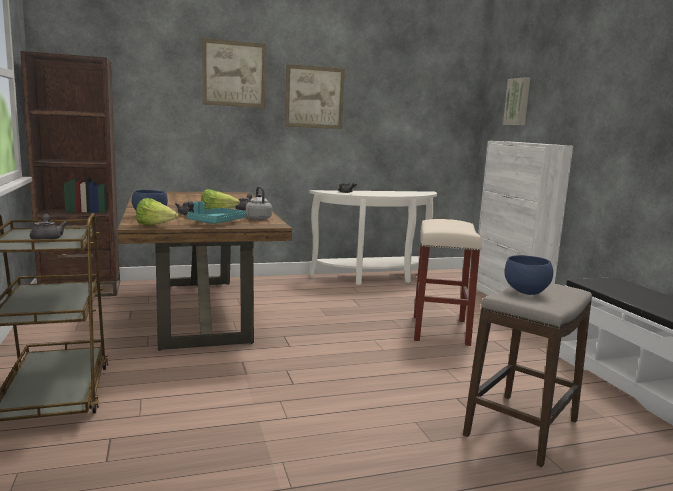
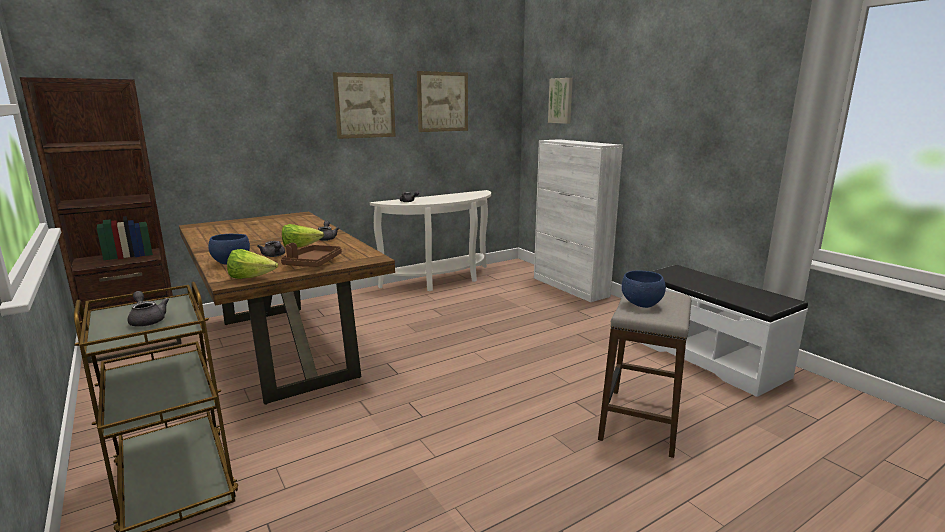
camera: 15 degrees left, 5 degrees up
turquoise tray [187,201,246,224] -> brown tray [281,243,342,267]
picture [202,38,266,108] -> picture moved to [417,71,468,132]
grey kettle [246,186,272,220] -> none
beige stool [414,219,482,346] -> none

